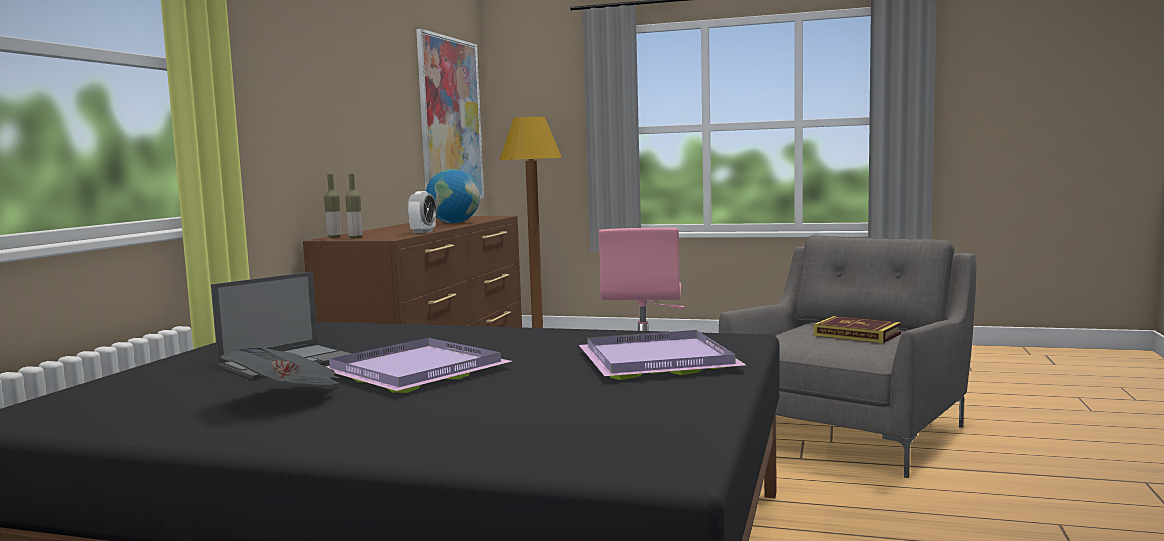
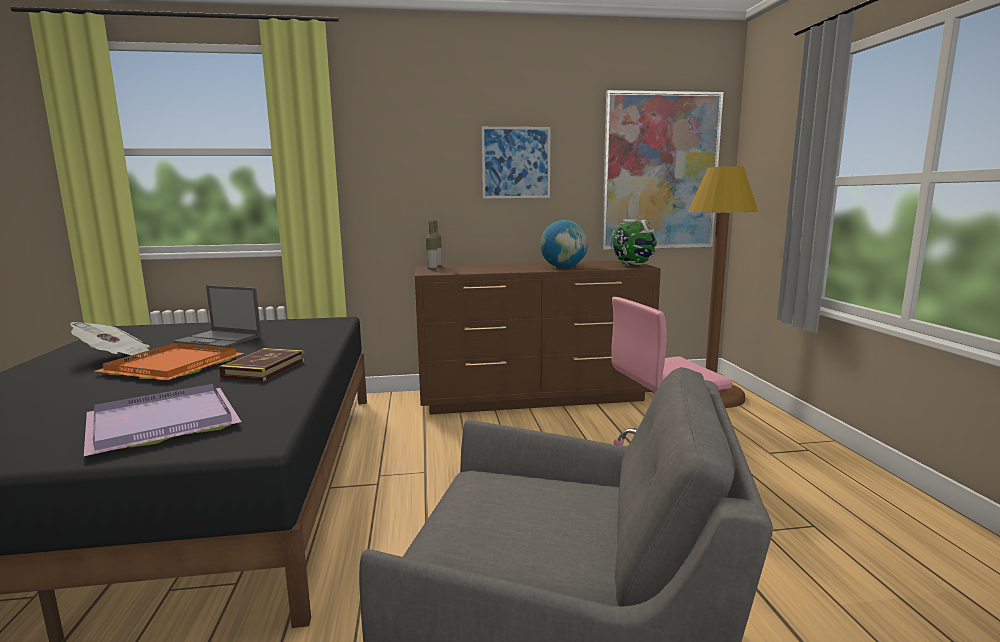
camera: 65 degrees right, 5 degrees up
purple tray [326,338,512,393] -> orange tray [96,343,244,380]
alarm clock [407,191,437,233] -> none
book [814,316,901,343] -> book moved to [219,348,304,381]
none -> picture [482,127,551,199]
none -> globe [610,219,657,266]

